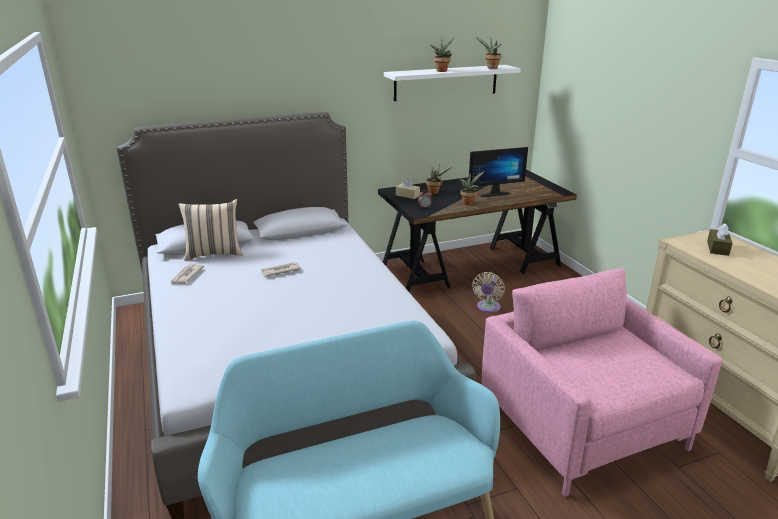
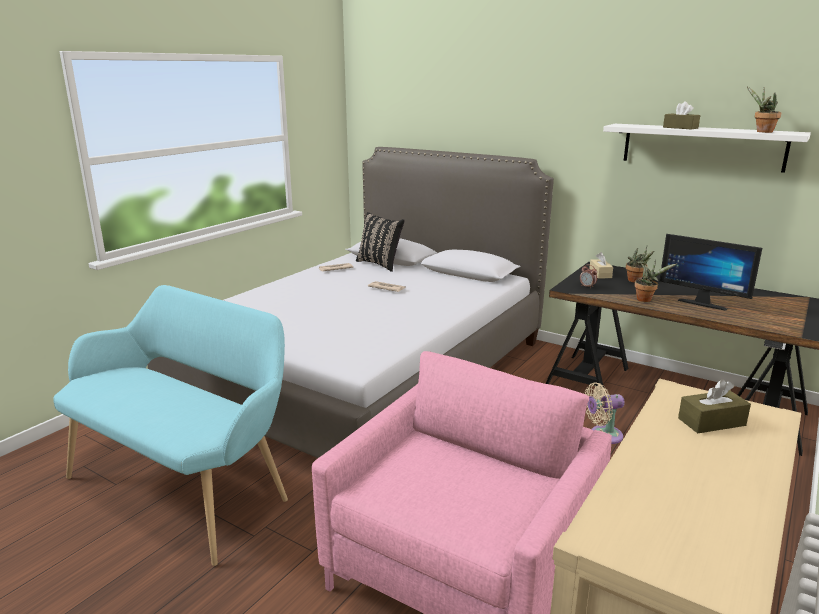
camera: 55 degrees right, 5 degrees down
beige pillow [178,199,243,261] -> black pillow [356,212,405,272]
potted plant [430,38,454,72] -> brown tissue box [663,101,700,129]

